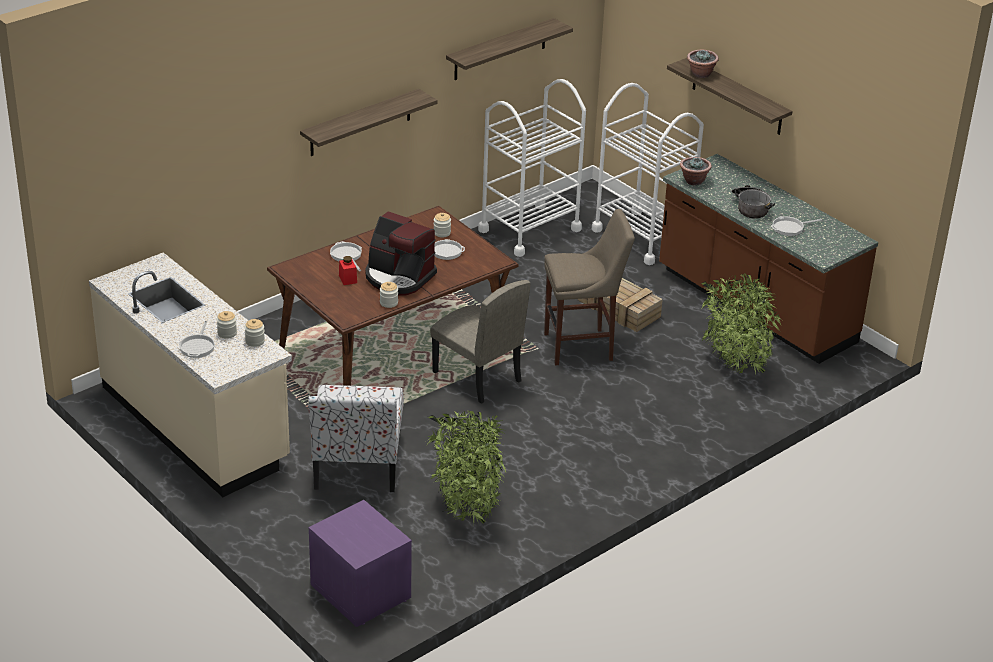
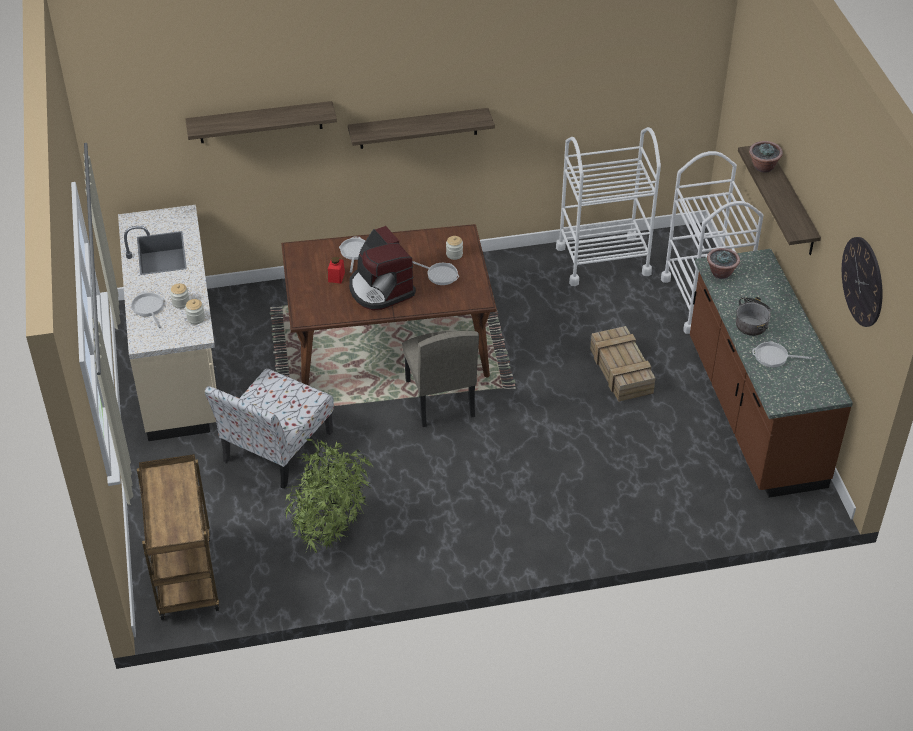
camera: 30 degrees right, 10 degrees up
frying pan [179,321,215,358] -> frying pan turned 120 degrees clockwise [131,291,163,328]
purple nightstand [309,500,412,627] -> brown cart [137,454,220,620]
jar [380,282,398,308] -> none
shelf [446,18,573,80] -> shelf moved to [185,101,337,143]
beige stool [544,209,635,366] -> none
potted plant [701,274,782,374] -> none
none -> wall clock [842,237,882,327]

